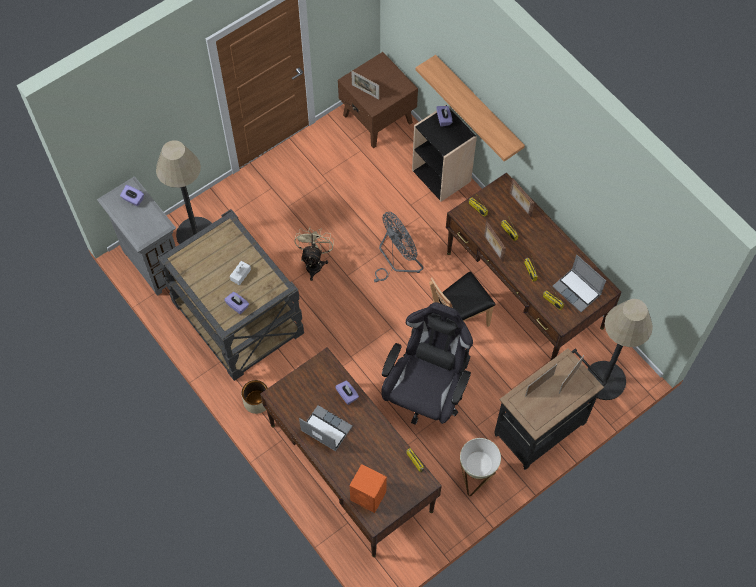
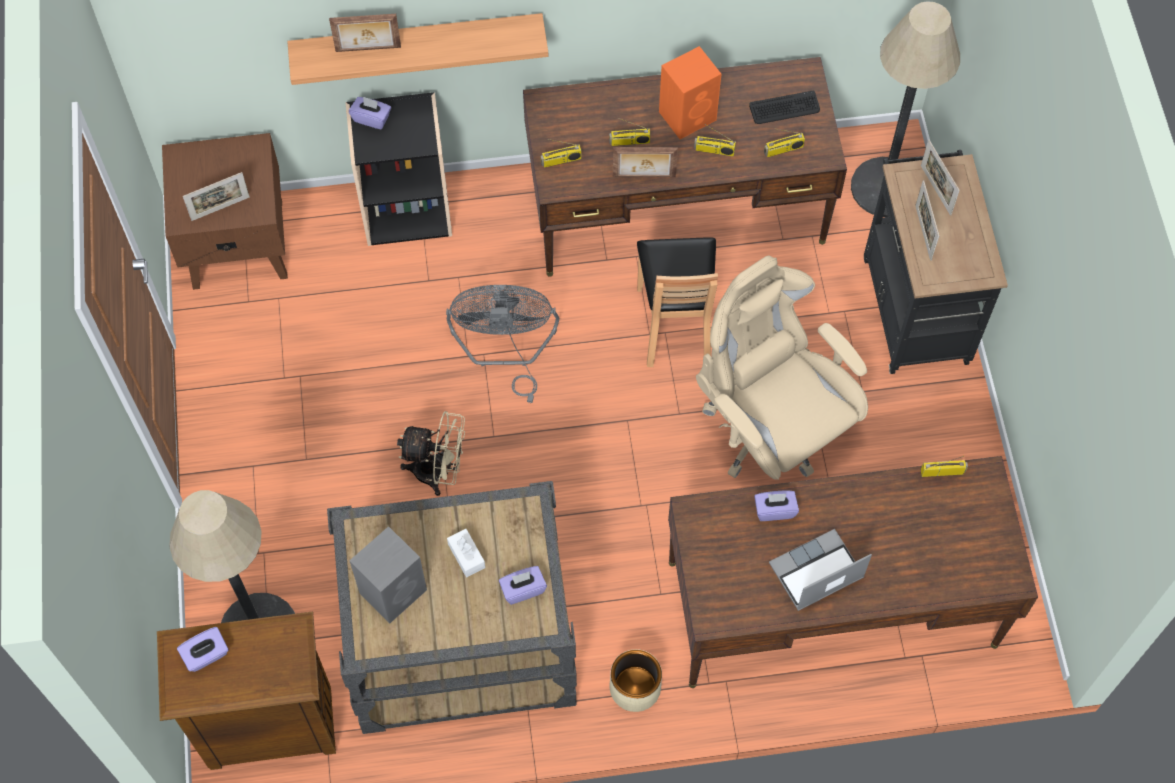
camera: 60 degrees left, 0 degrees up
grey cabinet [97,176,176,296] -> brown cabinet [157,611,336,770]
beige fan [294,227,334,281] -> beige fan turned 150 degrees clockwise [397,411,465,496]
orange speaker [349,464,387,513] -> orange speaker moved to [659,46,721,139]
black office chair [381,302,473,425] -> beige office chair [696,256,868,480]
planter [460,438,501,496] -> none
picture frame [510,178,535,217] -> picture frame moved to [329,14,401,52]
laptop [552,255,606,312] -> keyboard [749,91,820,124]
none -> grey speaker [349,526,427,624]

